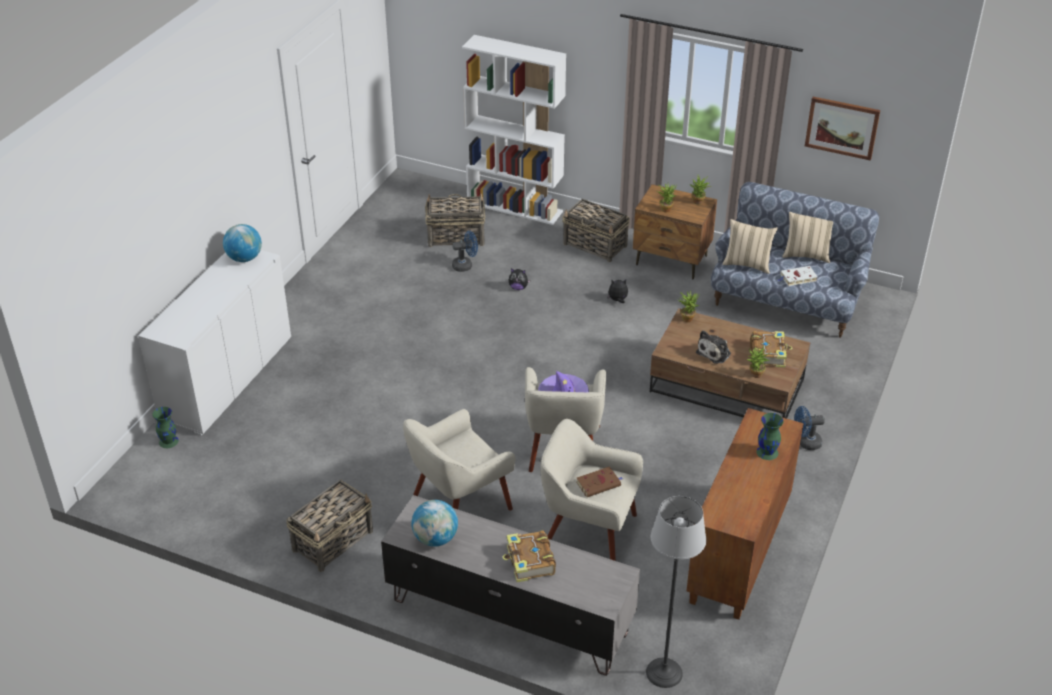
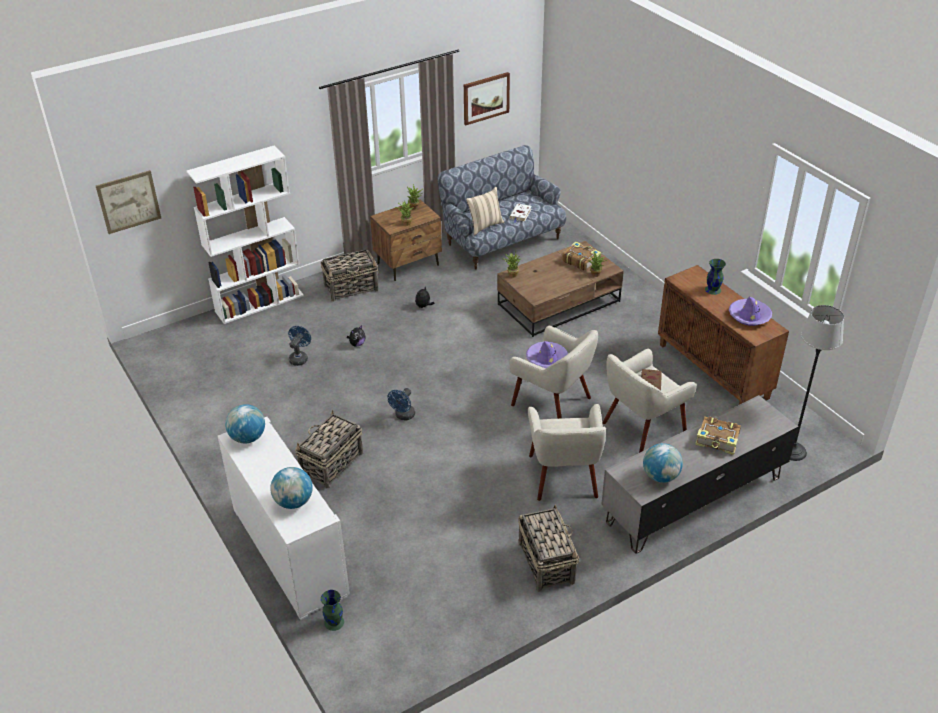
camera: 55 degrees left, 0 degrees up
basket [425,193,485,247] -> basket moved to [295,410,363,488]
plush toy [696,330,731,364] -> none
beige pillow [782,212,833,263] -> none
blue fan [794,406,825,450] -> blue fan moved to [387,388,415,421]
none -> picture [96,170,161,234]
none -> globe [270,467,313,509]
none -> purple hat [729,296,772,326]

